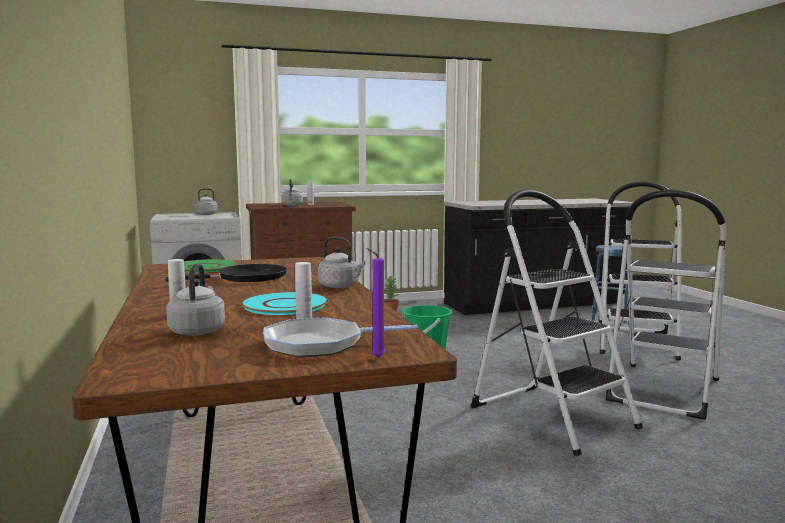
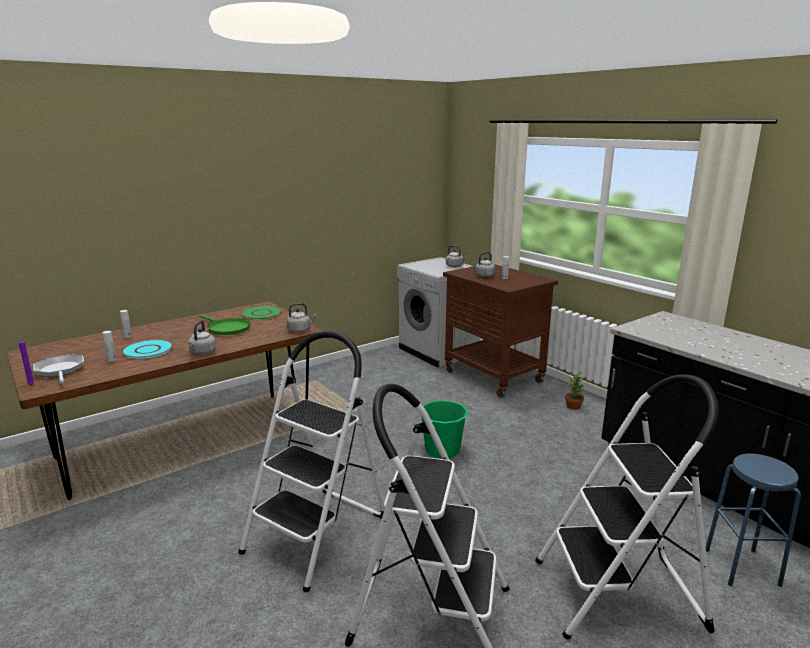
camera: 70 degrees right, 10 degrees up
black frying pan [165,264,287,282] -> green frying pan [199,315,251,335]
grey kettle [166,263,225,336] -> grey kettle moved to [286,303,317,332]

